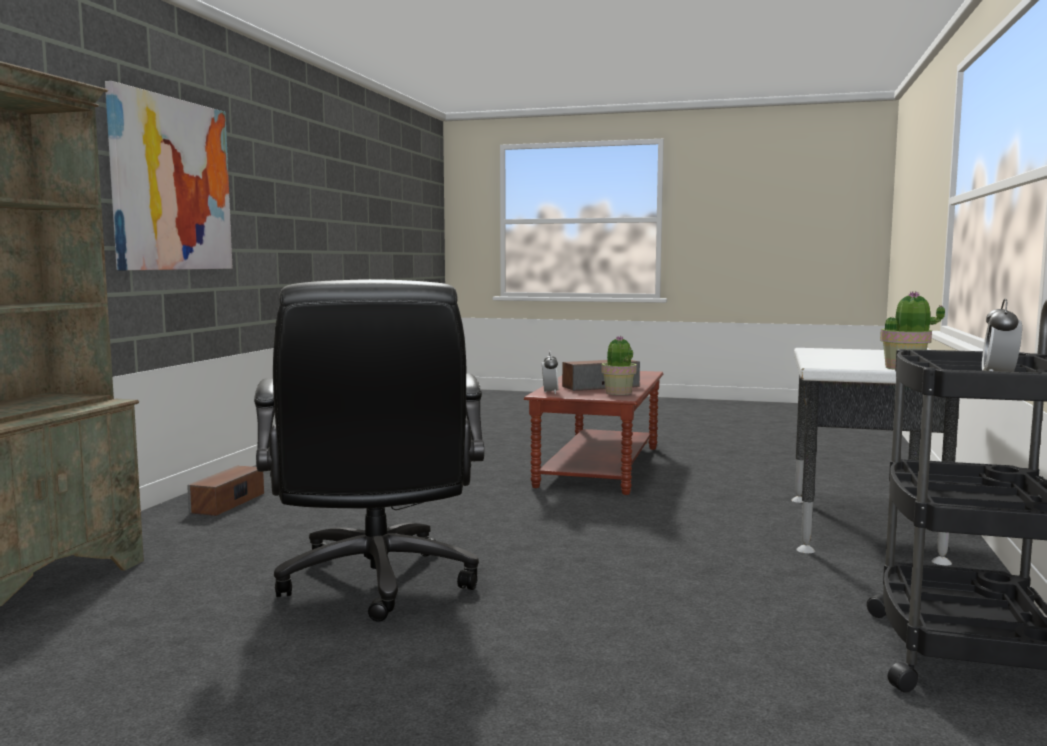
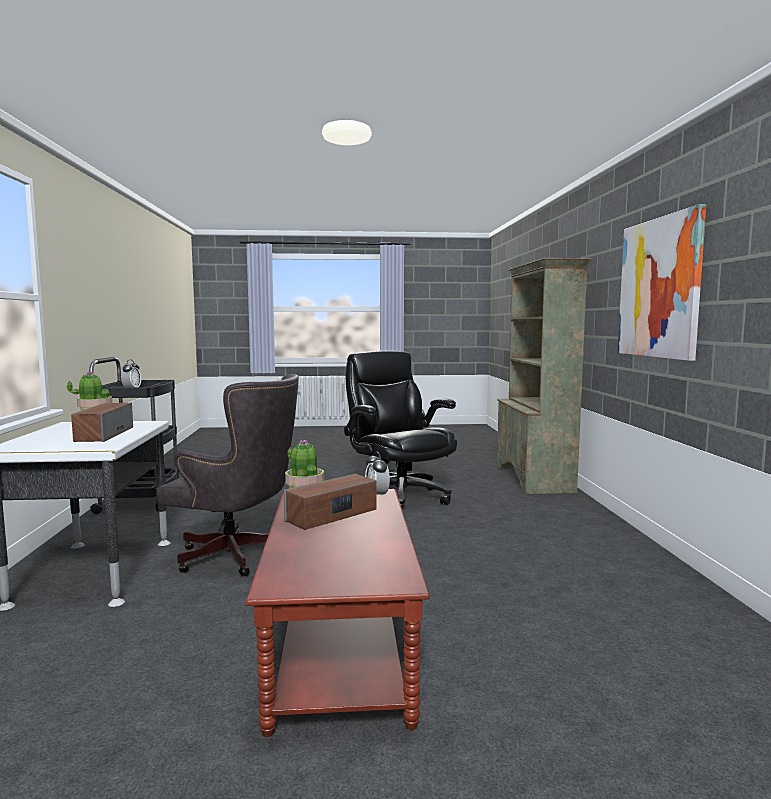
camera: 160 degrees right, 0 degrees up
speaker [187,465,264,516] -> speaker moved to [71,403,133,442]
none -> grey office chair [156,374,299,576]

